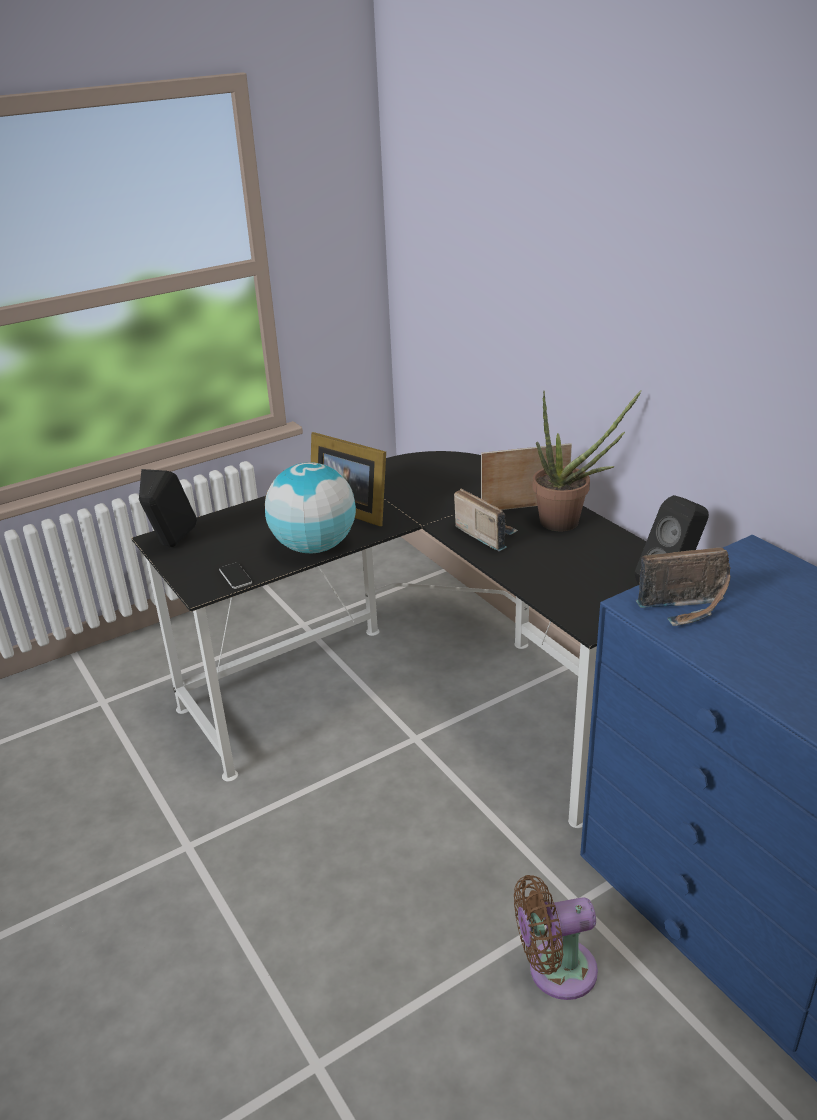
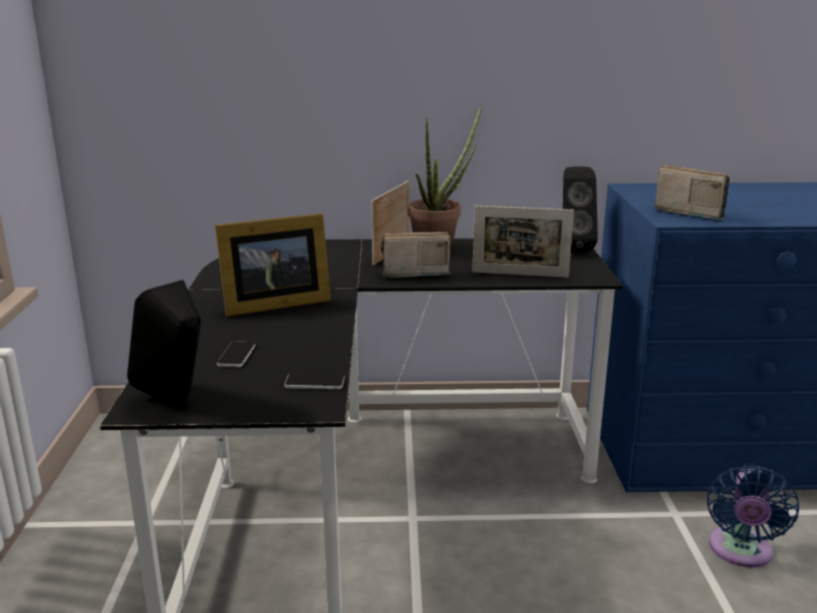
camera: 60 degrees left, 10 degrees down
globe [265,462,356,553] -> none
brown fan [514,875,598,1000] -> blue fan [707,465,799,568]
radio [636,548,731,626] -> radio turned 75 degrees counterclockwise [655,165,730,220]
none -> phone [217,341,256,367]
none -> picture frame [472,206,574,277]

